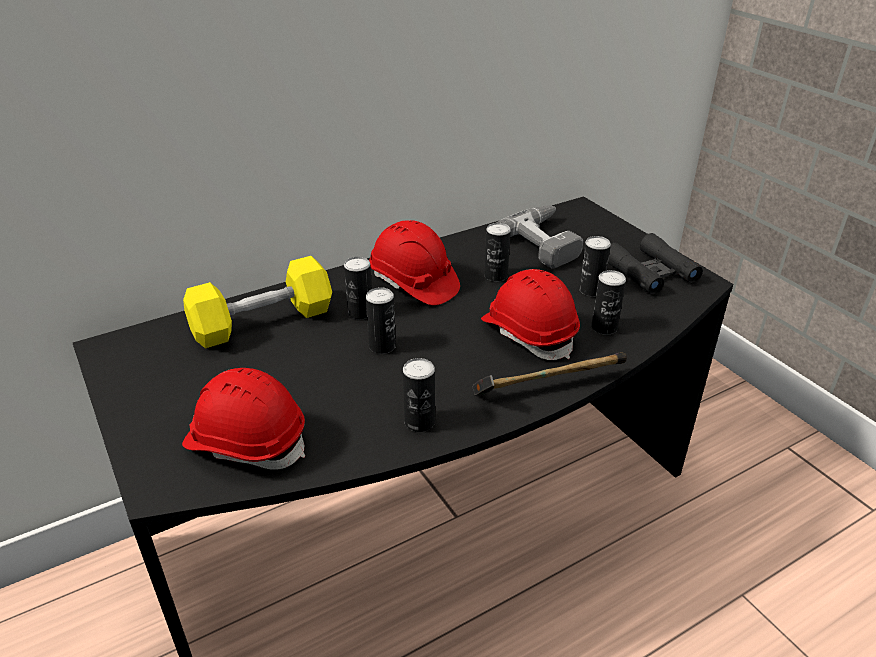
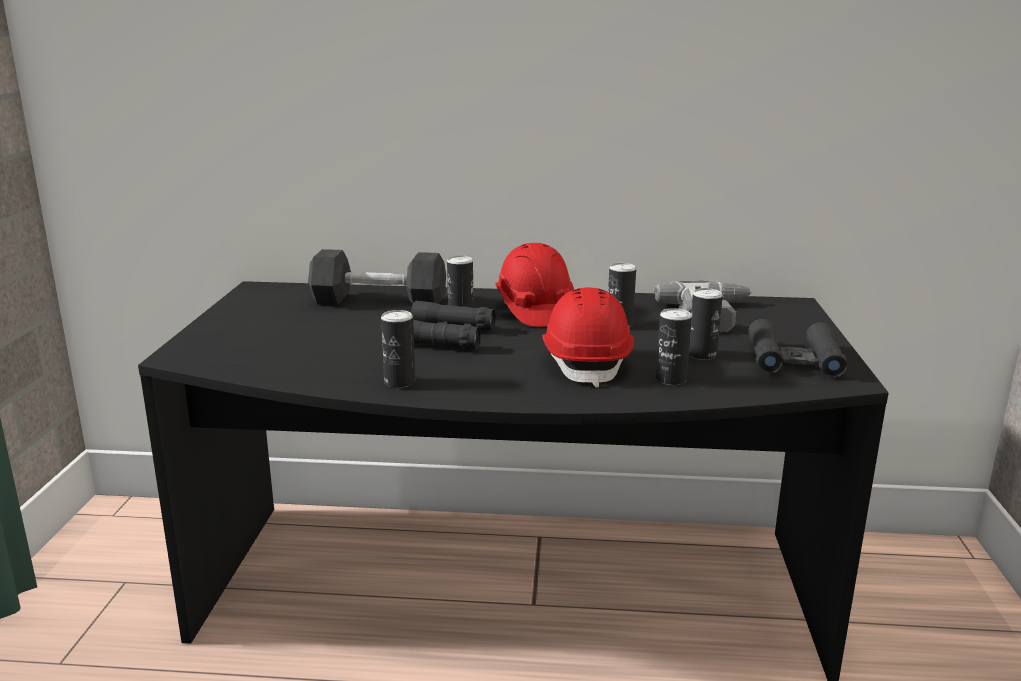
camera: 35 degrees right, 15 degrees down
red hard hat [182,368,305,470] -> none
yellow dumbbell [183,256,332,349] -> black dumbbell [308,249,446,305]
can [366,287,396,354] -> black binoculars [411,300,496,350]
hammer [472,352,627,396] -> none

